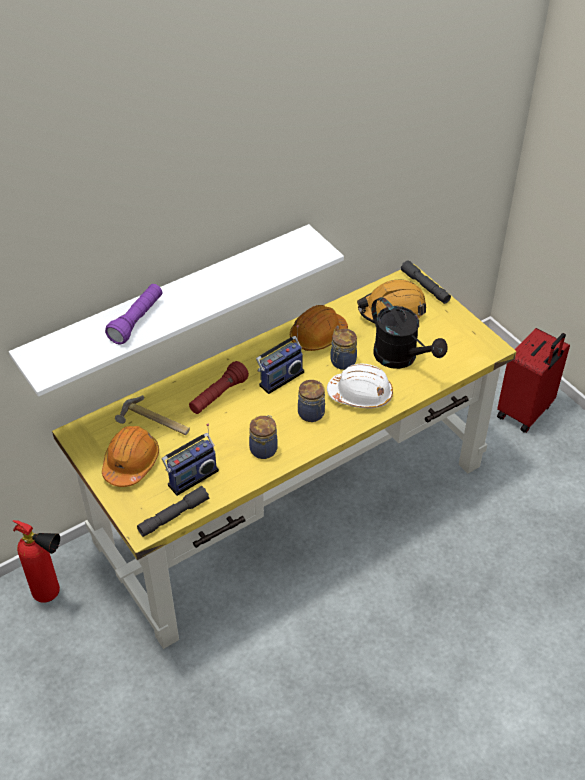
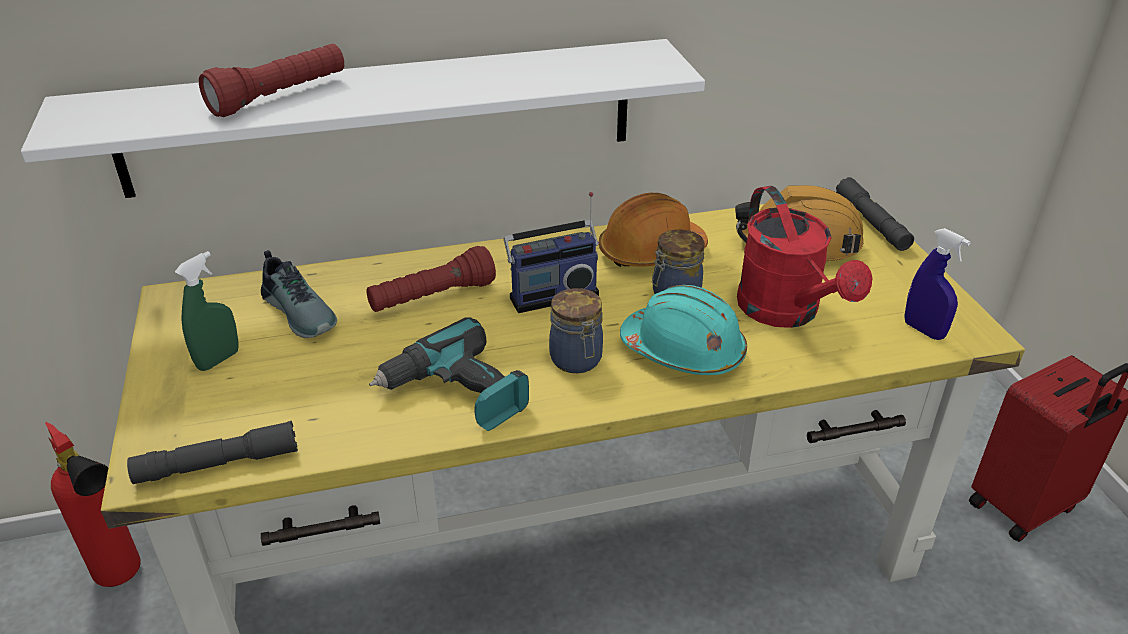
camera: 20 degrees right, 10 degrees down
orange hard hat [102,426,159,487] -> green spray bottle [175,251,239,371]
purple flashlight [105,284,162,345] -> red flashlight [199,44,344,117]
hammer [115,395,190,435] -> shoe [261,250,337,338]
radio [162,424,219,496] -> none
jar [249,415,278,459] -> power drill [369,317,529,431]
white hard hat [327,364,393,408] -> turquoise hard hat [620,285,747,375]
black watering can [371,297,447,369] -> red watering can [737,186,873,328]
none -> blue spray bottle [904,228,971,340]

